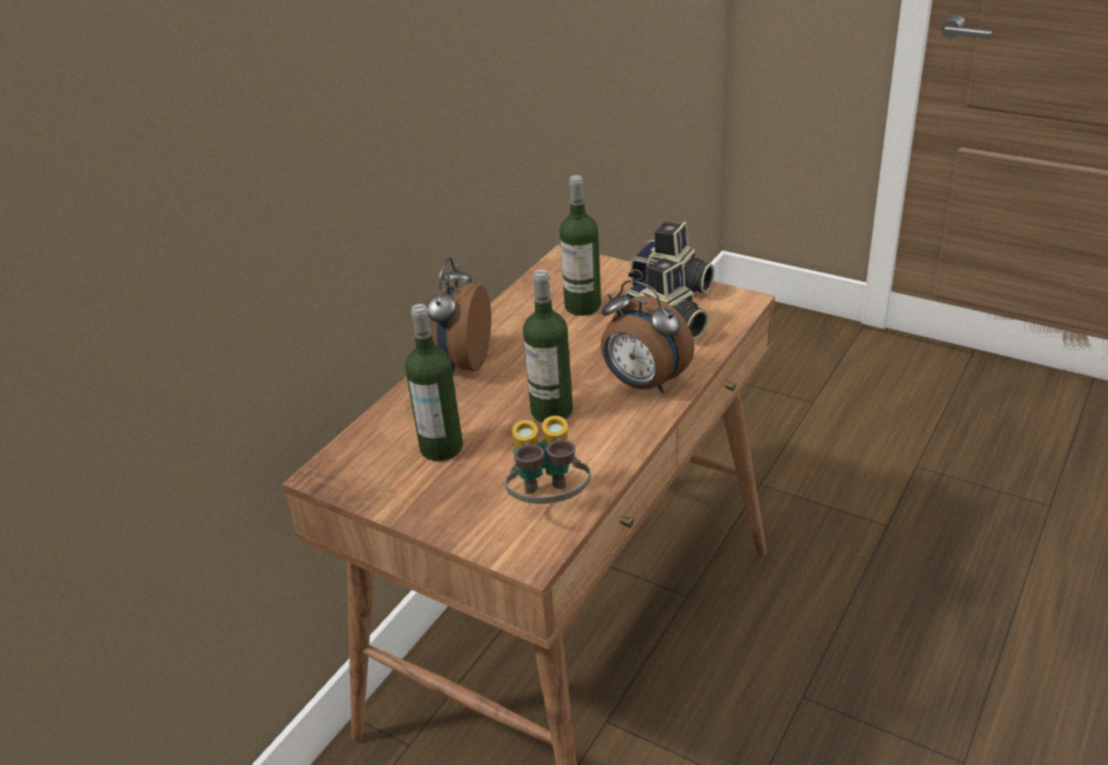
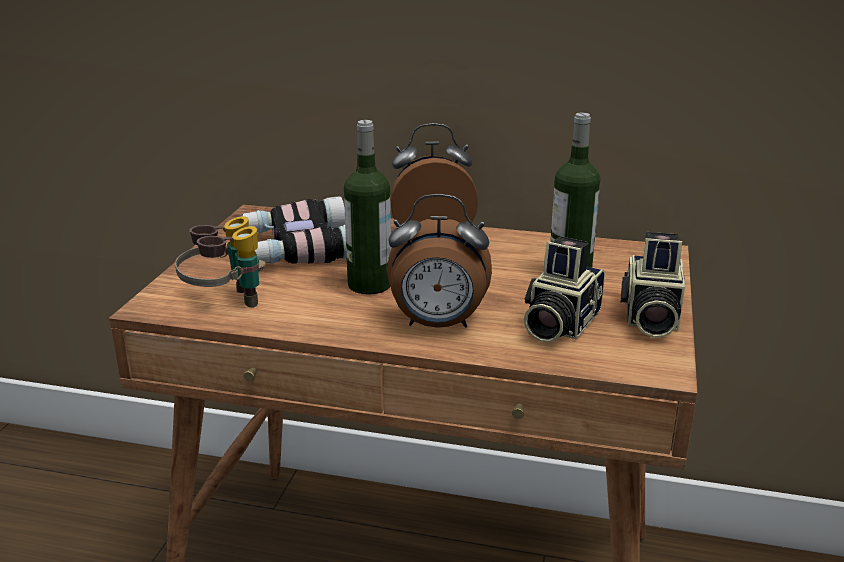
camera: 70 degrees right, 10 degrees down
bottle [405,304,463,461] -> binoculars [242,196,347,264]
alarm clock [601,280,695,393] -> alarm clock turned 105 degrees counterclockwise [387,194,492,328]

